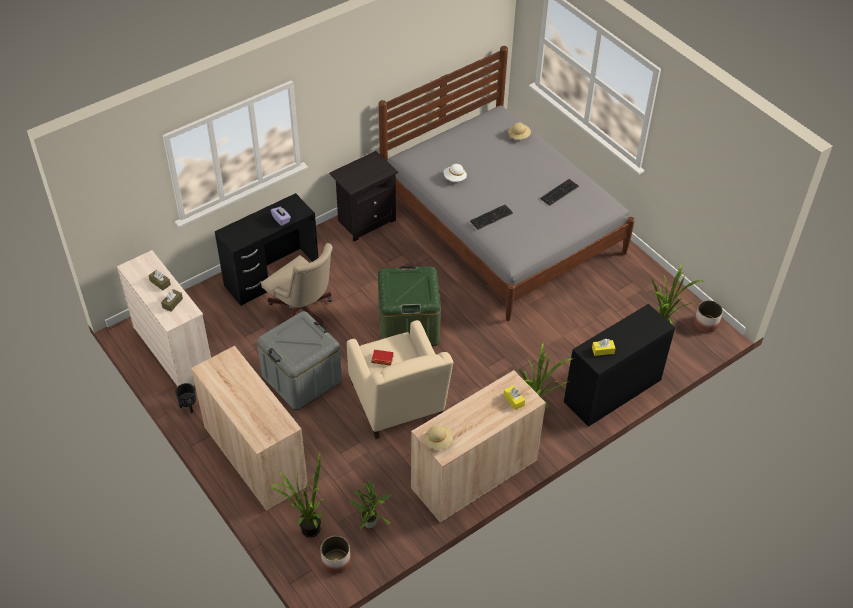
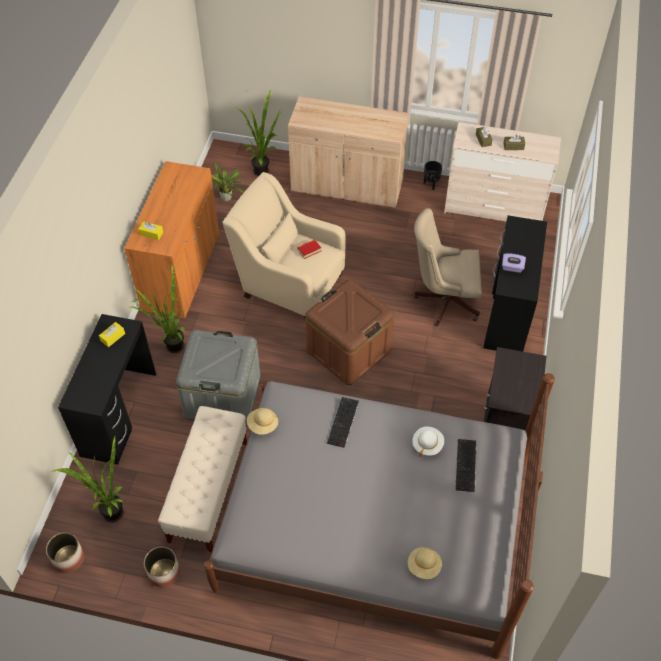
camera: 140 degrees right, 5 degrees up
grey storage box [257,311,342,410] -> grey storage box moved to [176,330,260,426]
planter [320,536,351,574] -> planter moved to [144,546,180,588]
green storage box [378,266,441,346] -> brown storage box [305,280,395,385]
beige cabinet [411,370,546,523] -> orange cabinet [124,161,219,319]
beige hat [424,426,453,449] -> beige hat moved to [247,408,278,434]
keyboard [540,179,579,206] -> keyboard moved to [455,439,477,492]
none -> beige bench [158,406,247,552]

